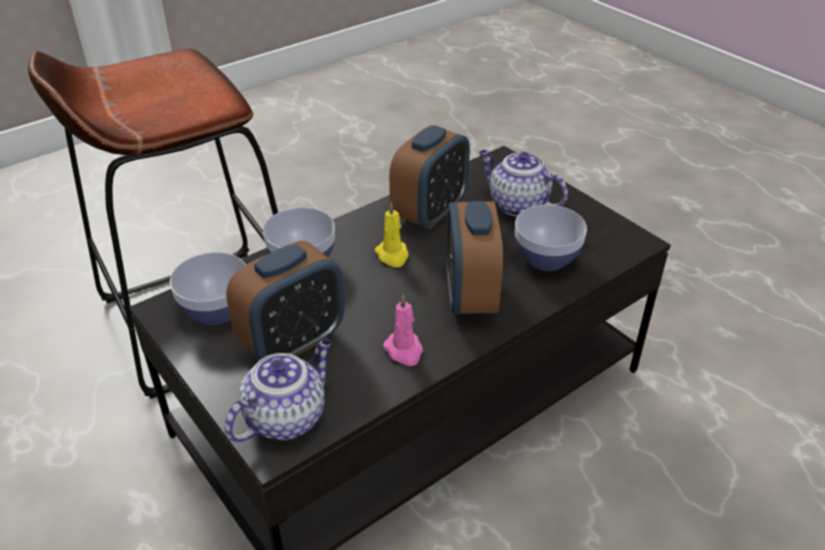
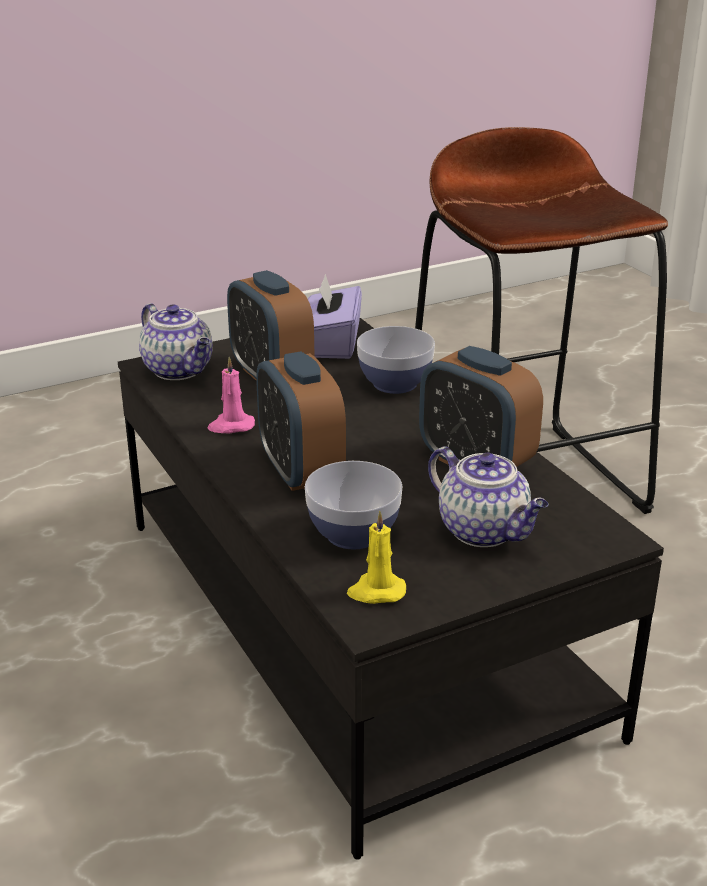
camera: 100 degrees right, 10 degrees down
bowl [170,252,246,325] -> purple tissue box [308,274,362,359]
yellow candle [374,201,409,267] -> yellow candle moved to [347,511,406,604]
alarm clock [446,201,503,314] -> alarm clock turned 120 degrees counterclockwise [256,352,346,491]
teapot [479,150,568,216] -> teapot turned 90 degrees clockwise [428,447,548,547]

